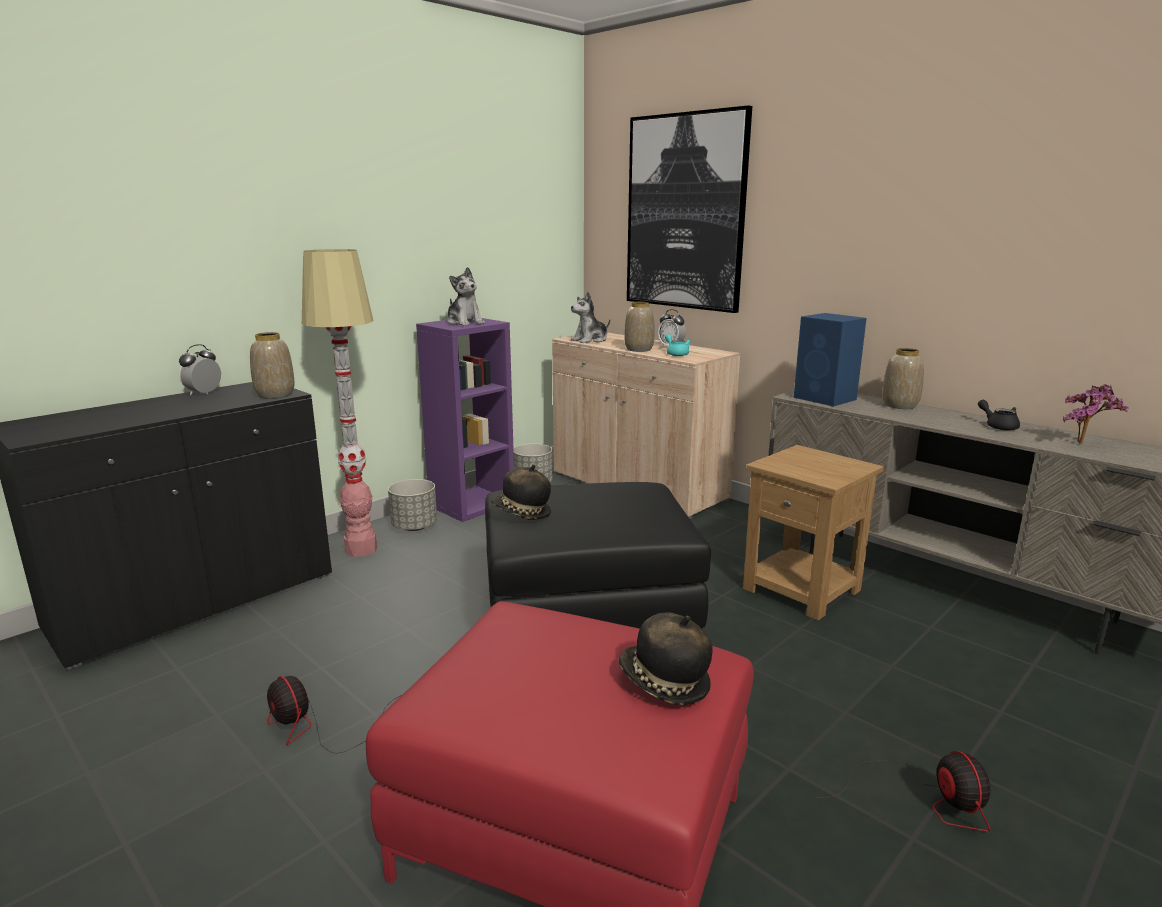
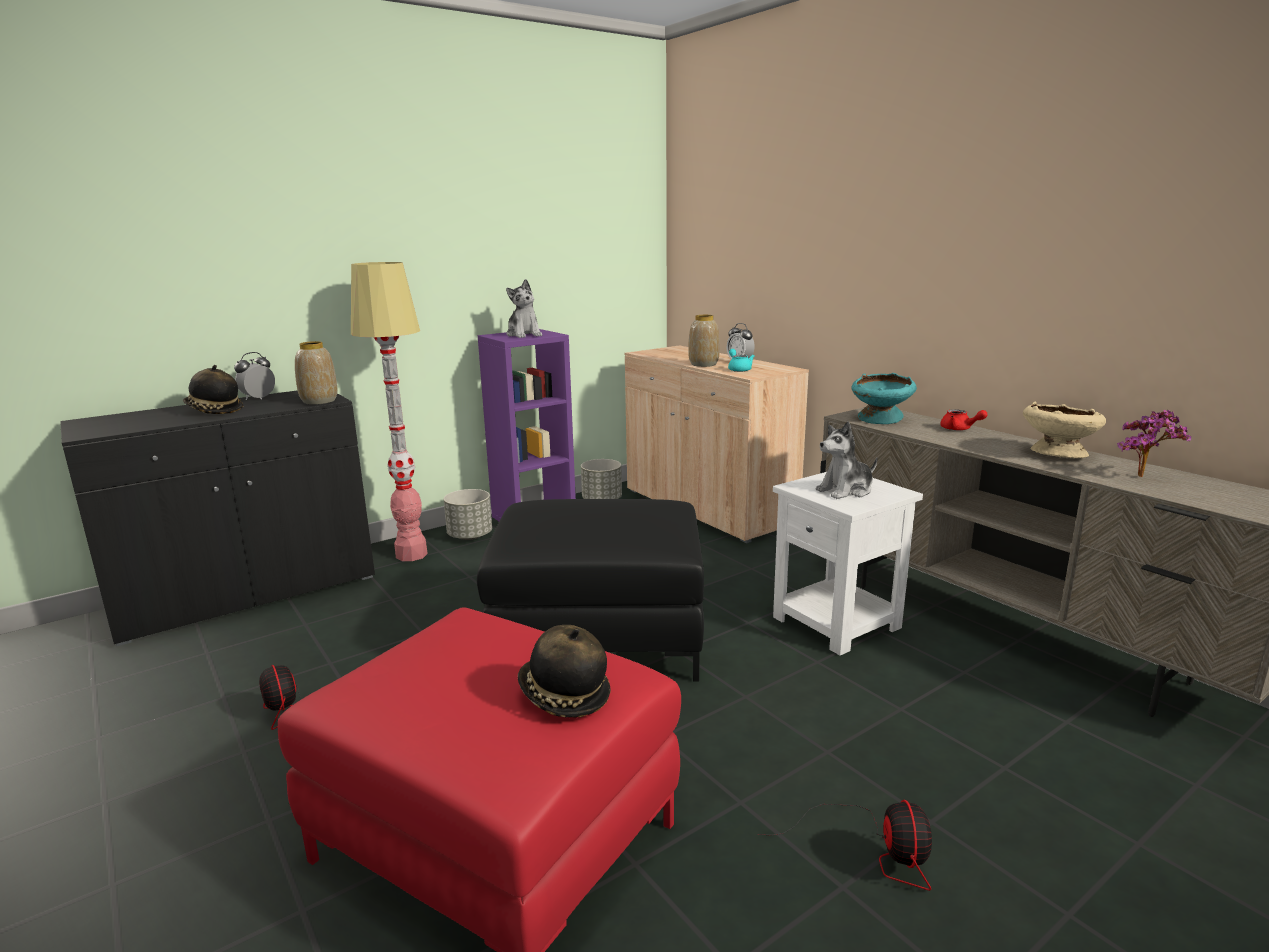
camera: 10 degrees right, 0 degrees up
hat [491,464,551,520] -> hat moved to [183,365,243,414]
plush toy [571,292,610,343] -> plush toy moved to [816,421,877,499]
picture [627,105,752,313] -> none
brown side table [743,445,884,620] -> white side table [773,472,923,656]
blue speaker [793,313,867,407] -> turquoise bowl [851,373,917,424]
vase [882,348,924,409] -> red teapot [940,409,988,431]
black teapot [978,400,1020,430] -> beige bowl [1023,402,1106,458]

